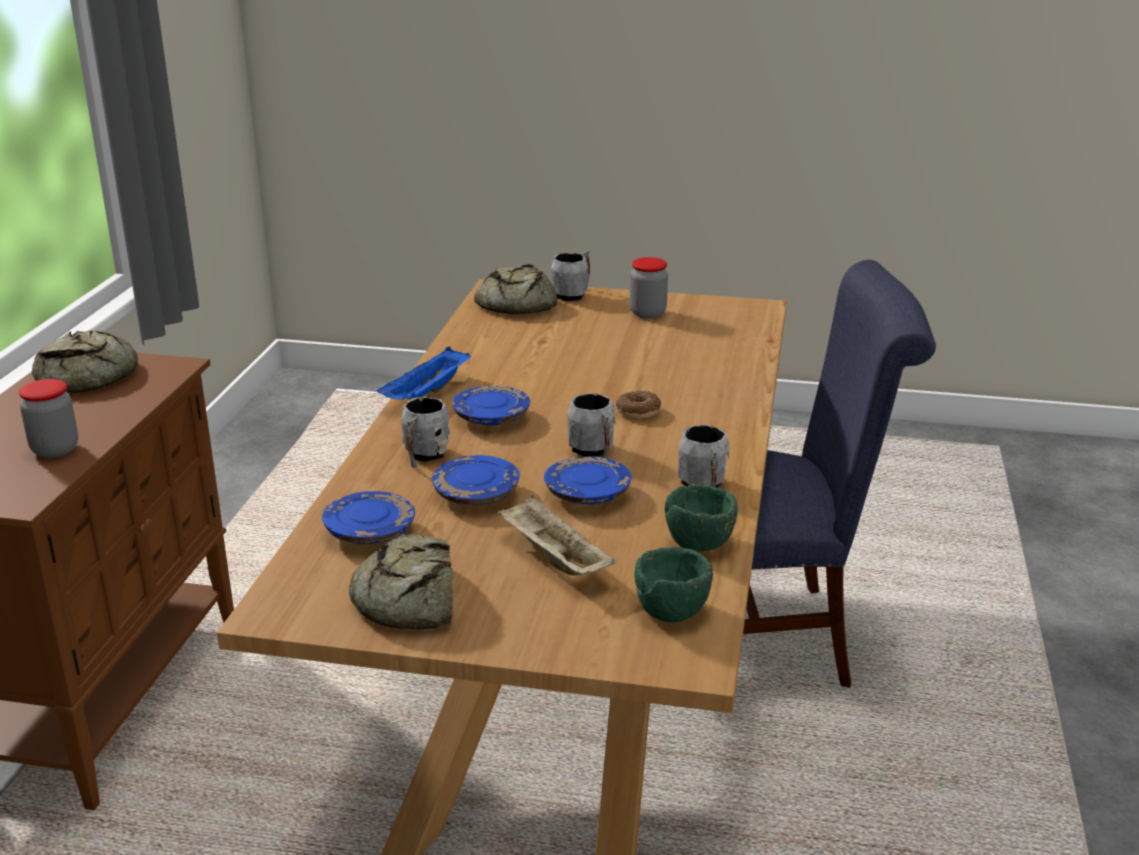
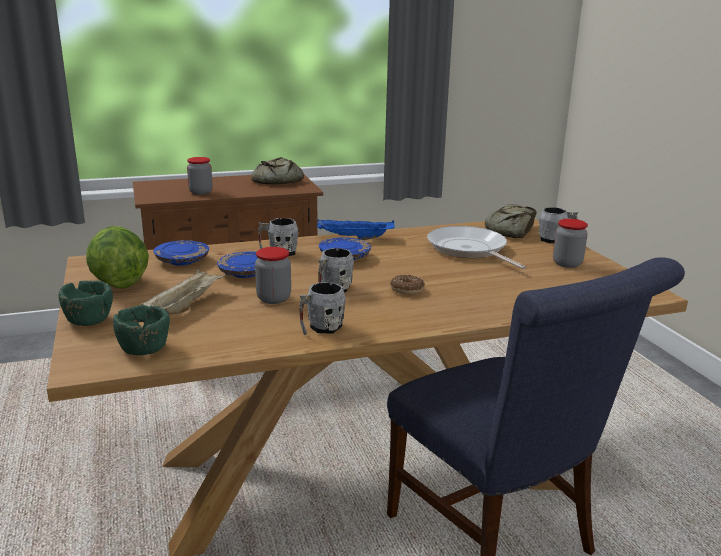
camera: 60 degrees right, 5 degrees down
bread [349,534,453,629] -> lettuce [86,226,149,288]
blue plate [544,456,631,504] -> jar [255,247,291,304]
green bowl [665,484,737,552] -> green bowl moved to [58,280,113,326]
none -> frying pan [427,226,526,269]

